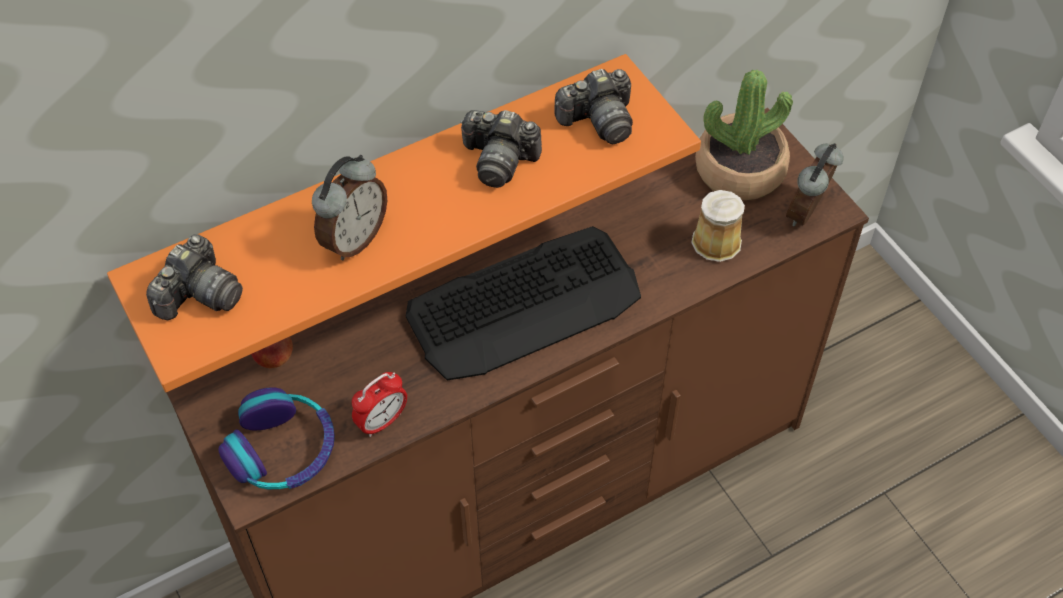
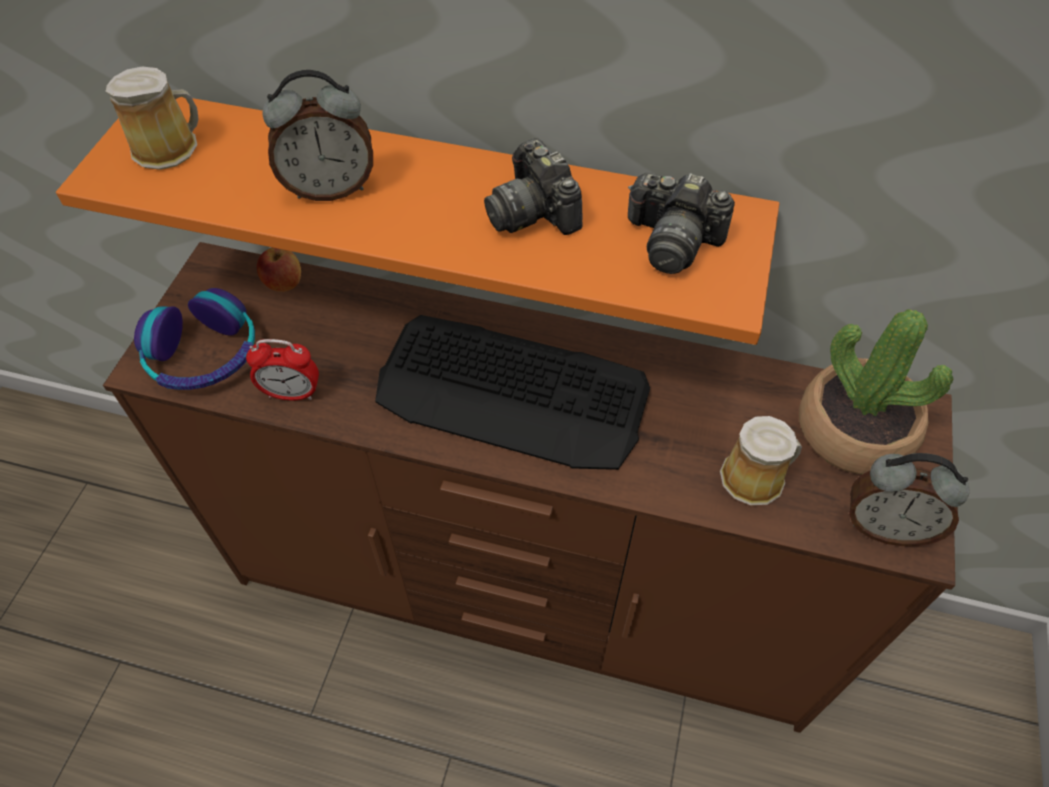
camera: 45 degrees right, 0 degrees up
camera [146,234,243,320] -> mug [106,67,199,170]
alarm clock [786,143,844,227] -> alarm clock turned 150 degrees counterclockwise [849,453,969,546]

